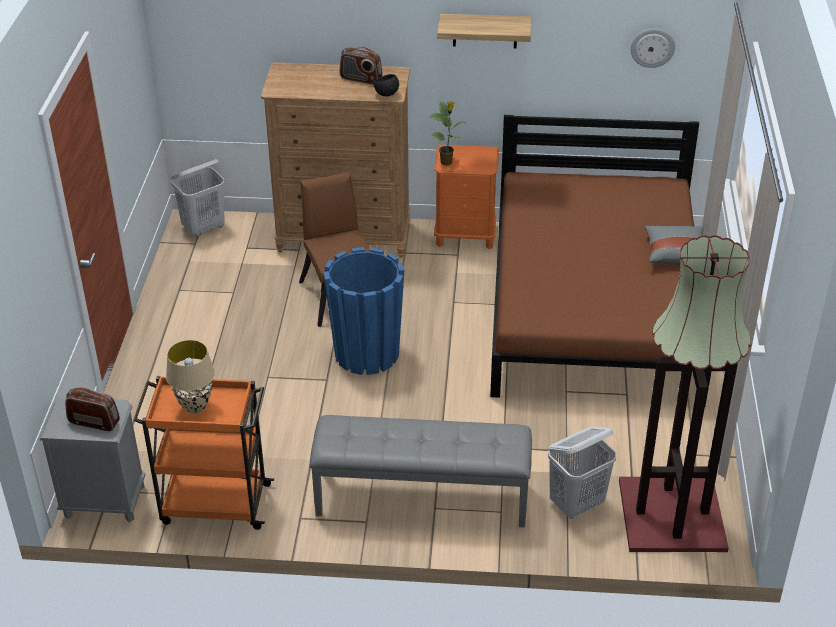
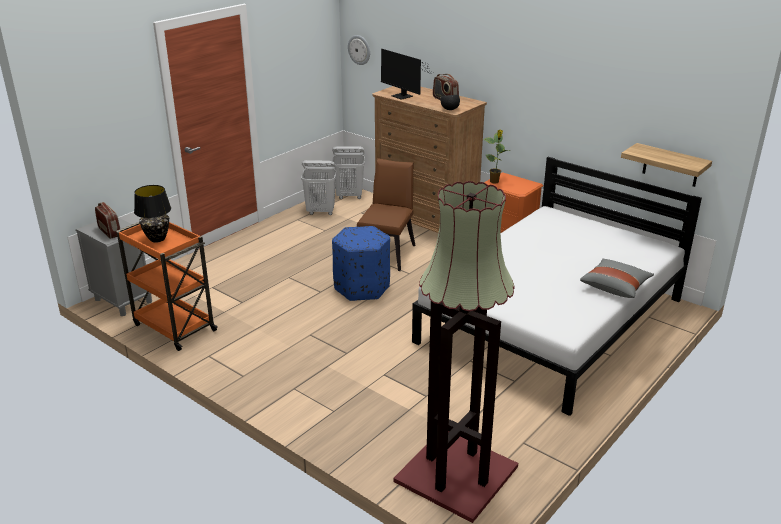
camera: 35 degrees right, 10 degrees down
beige table lamp [166,340,215,414] -> black table lamp [134,185,171,243]
grey bench [310,415,532,527] -> none
blue planter [323,247,404,375] -> blue ottoman [332,226,390,301]
shelf [437,14,531,48] -> shelf moved to [621,143,712,187]
brown bed [490,115,711,406] -> white bed [412,157,702,416]
white laundry basket [548,427,616,519] -> white laundry basket moved to [301,160,337,215]
wall clock [630,29,675,68] -> wall clock moved to [348,35,370,65]
none -> monitor [381,49,431,100]

